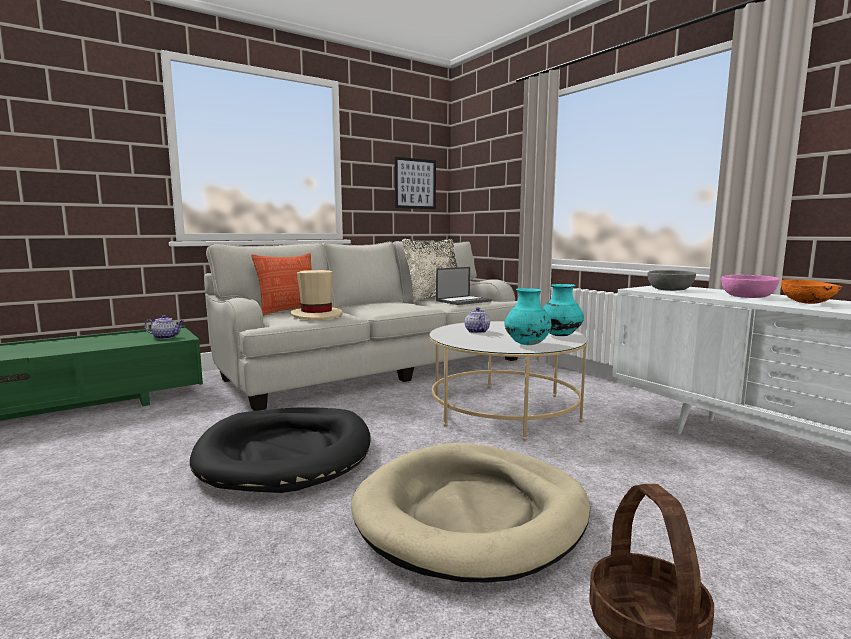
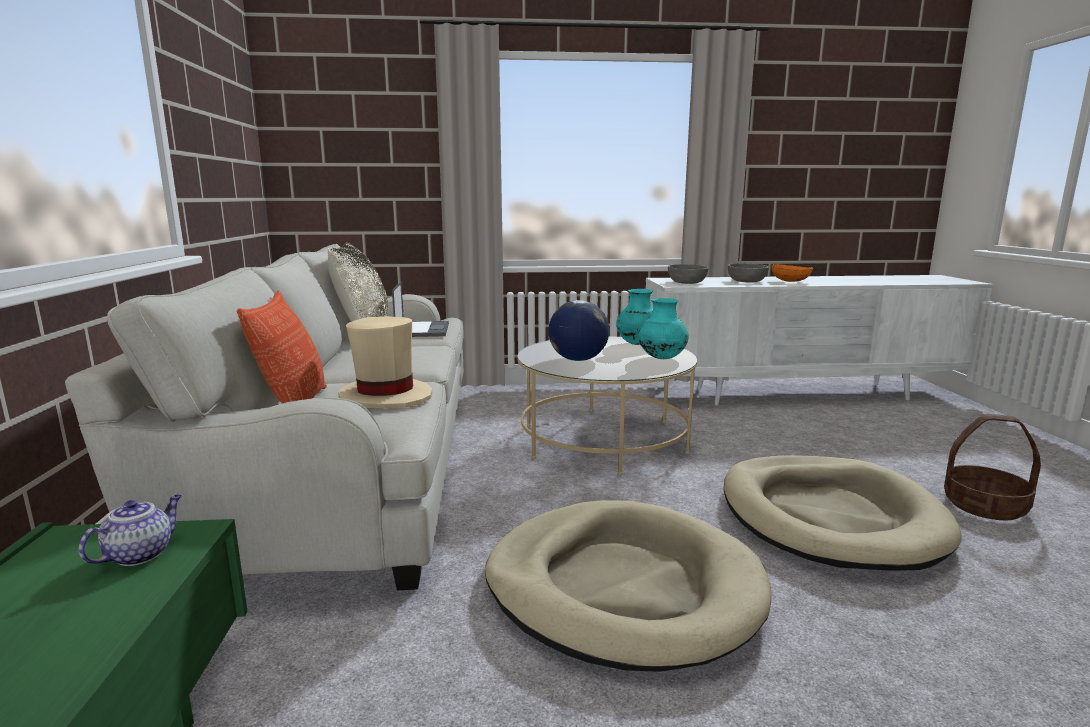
camera: 60 degrees left, 5 degrees up
black dog bed [190,407,371,493] -> beige dog bed [485,500,771,672]
picture [395,157,436,209] -> none
teapot [465,307,490,333] -> globe [548,300,609,361]
pink bowl [721,275,780,298] -> grey bowl [728,263,769,282]

